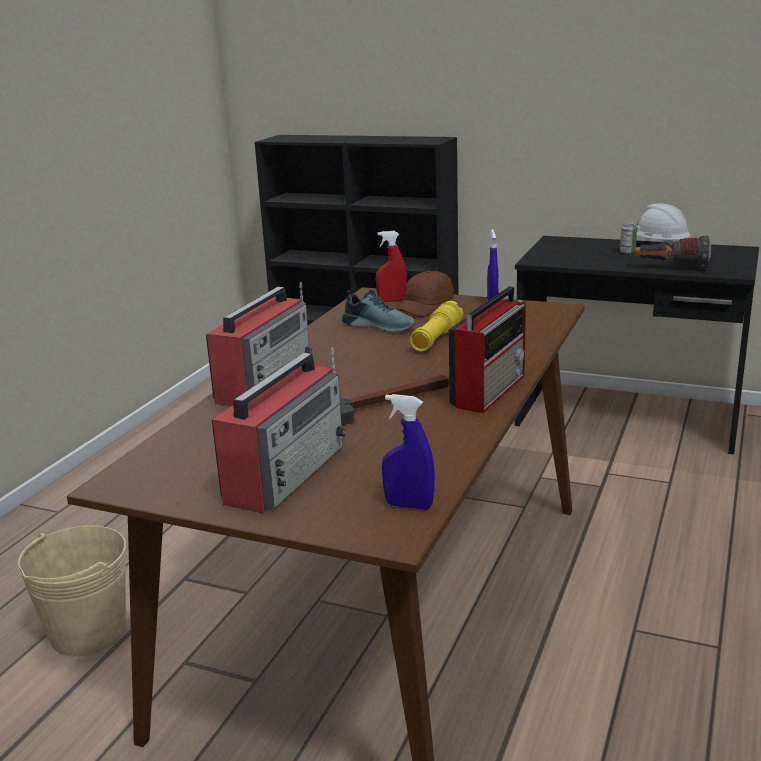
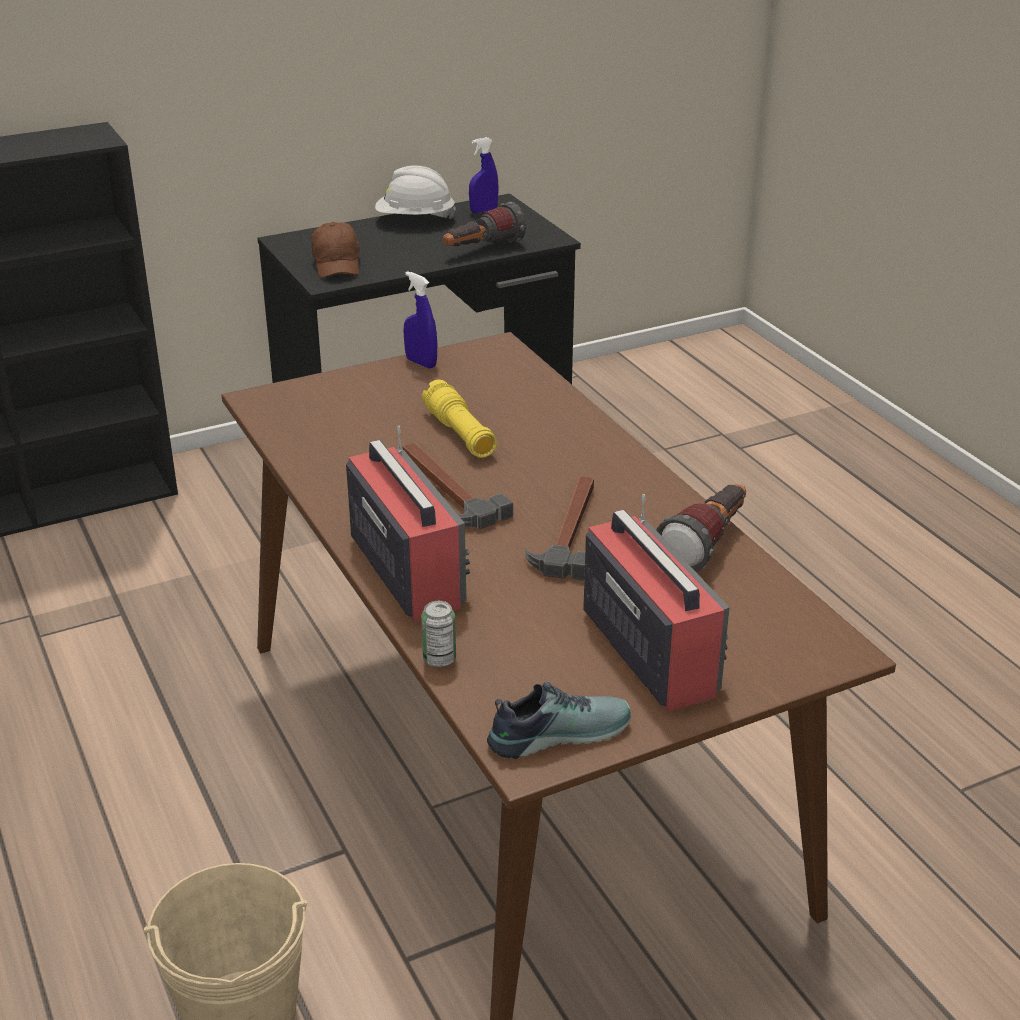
camera: 50 degrees left, 10 degrees up
shoe [342,289,416,332] -> shoe moved to [487,682,631,759]
red spray bottle [376,231,407,302] -> none
blue spray bottle [382,394,435,509] -> blue spray bottle moved to [469,137,499,213]
brown cap [396,271,454,317] -> brown cap moved to [311,222,360,278]
radio [449,286,526,413] -> none
can [620,223,637,254] -> can moved to [421,601,456,667]
none -> hammer [403,443,513,530]
none -> flashlight [656,484,746,572]

